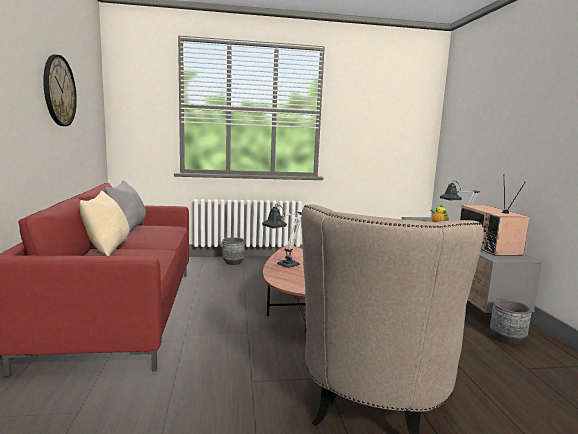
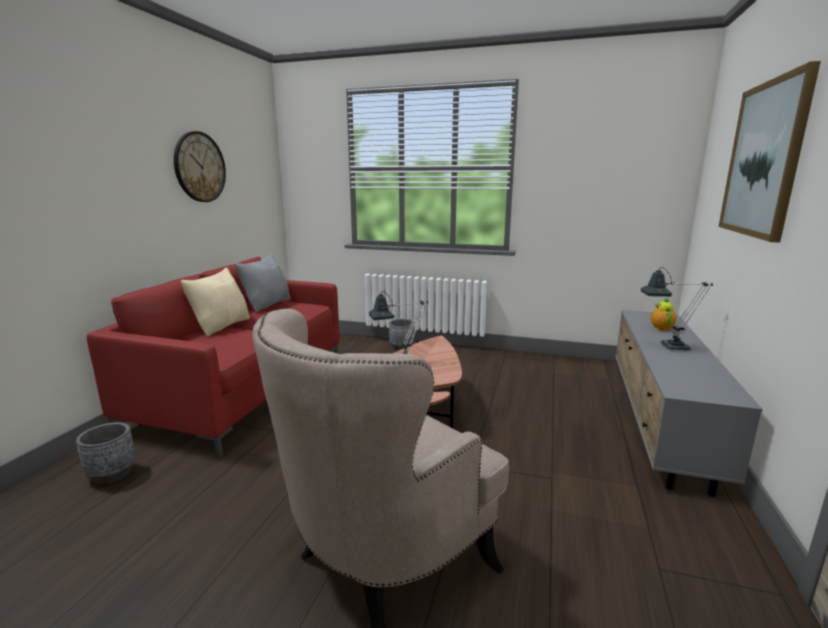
camera: 25 degrees right, 5 degrees up
television [460,174,530,256] -> none
grey planter [490,299,532,344] -> grey planter moved to [76,422,136,484]
none -> picture [718,61,821,243]

